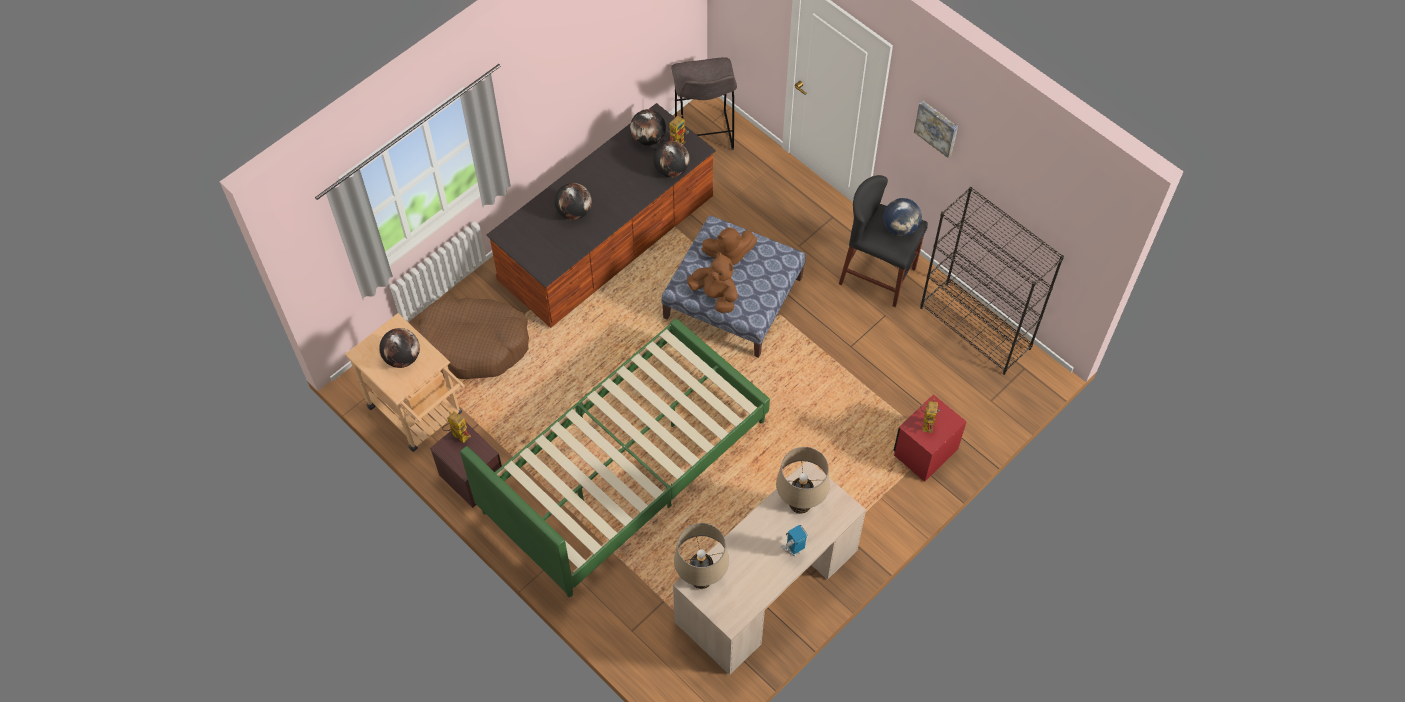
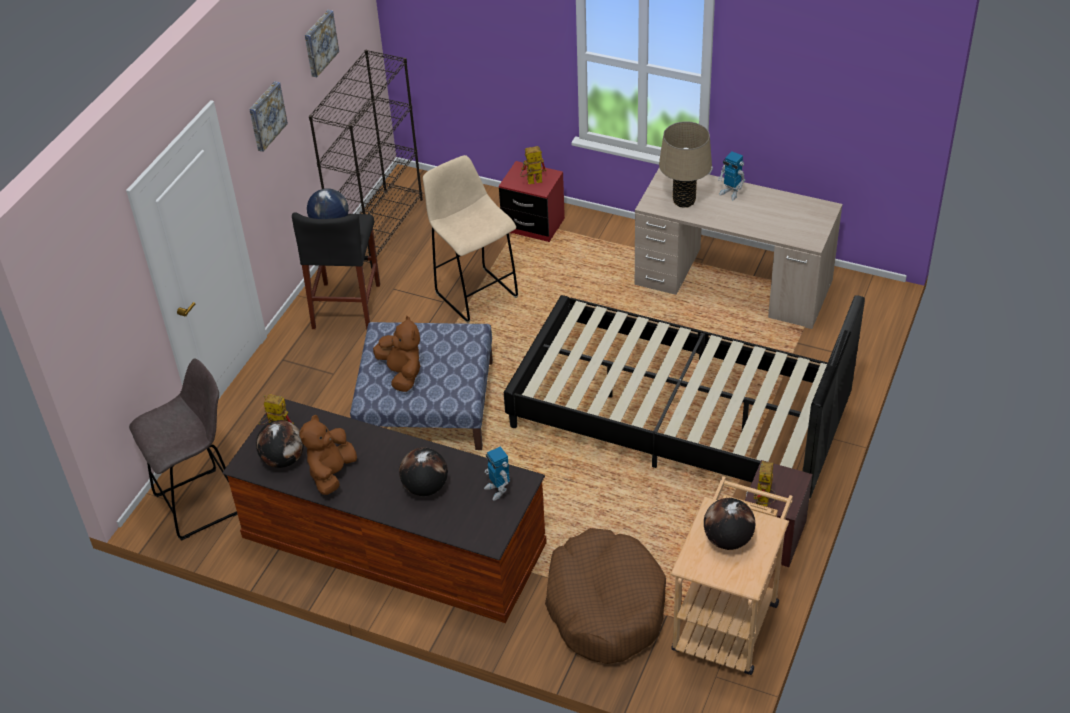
camera: 110 degrees left, 15 degrees down
green bed [460,318,770,597] -> black bed [504,295,865,499]
globe [653,141,690,178] -> none
beige table lamp [674,523,729,589] -> none
brown plush toy [687,251,738,313] -> brown plush toy moved to [299,415,357,495]
none -> picture [305,10,339,77]
none -> beige stool [423,155,518,323]
none -> toy robot [484,446,510,501]

